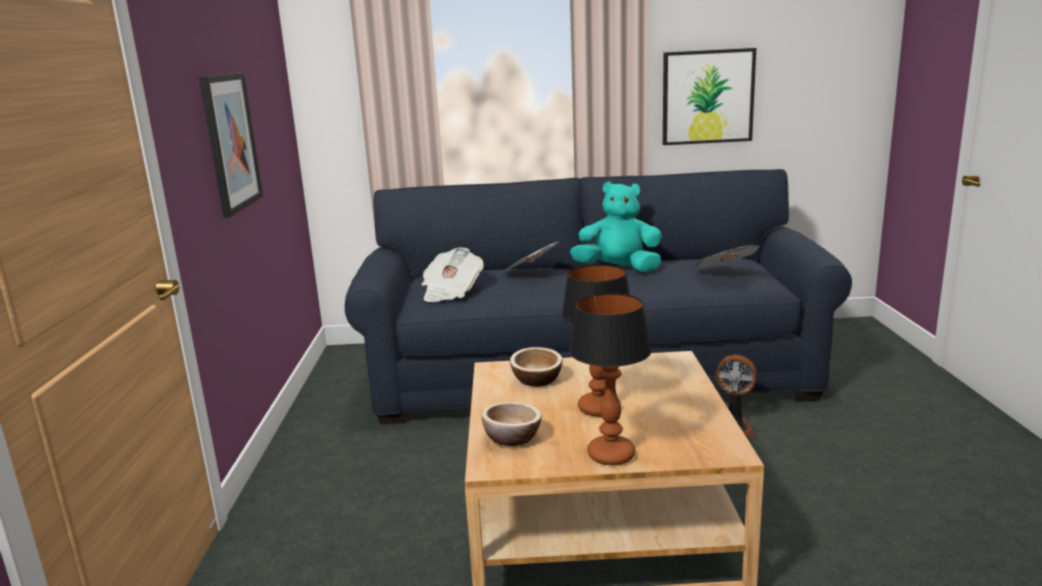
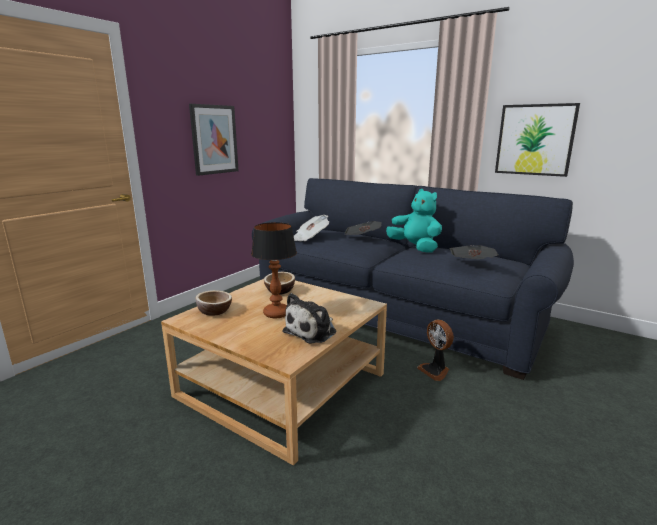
camera: 35 degrees right, 0 degrees up
table lamp [569,293,651,465] -> none
none -> plush toy [282,293,336,344]

